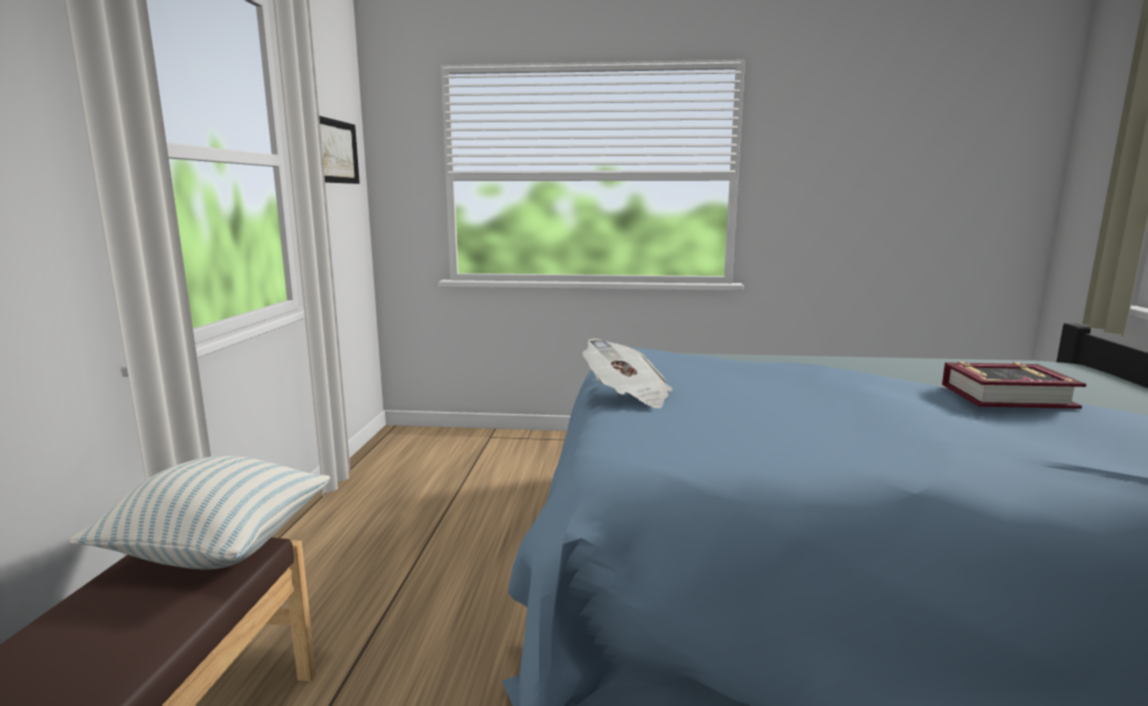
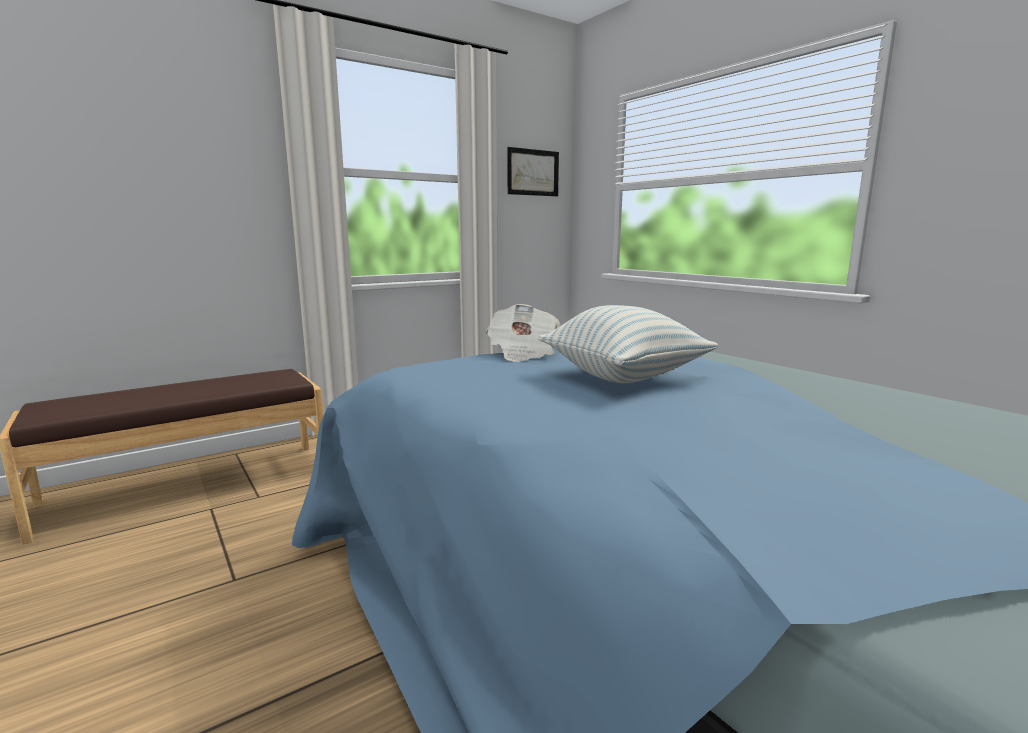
camera: 50 degrees right, 0 degrees up
pillow [70,456,330,570] -> pillow moved to [538,305,718,383]
book [942,361,1086,409] -> none

